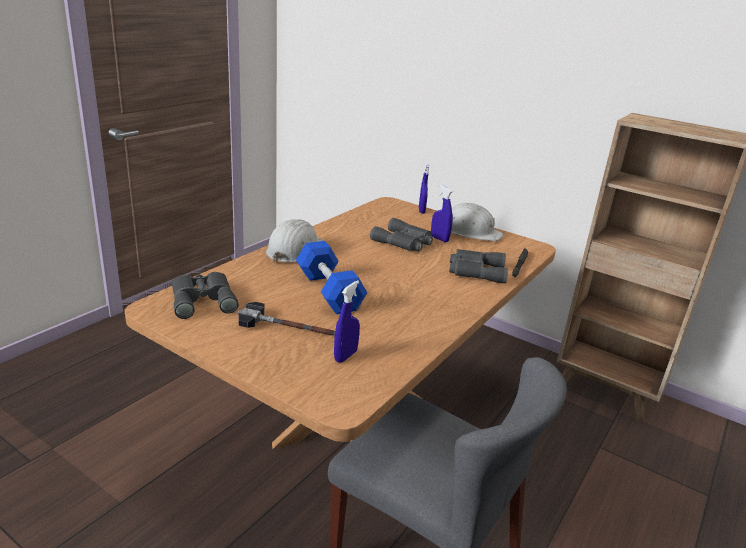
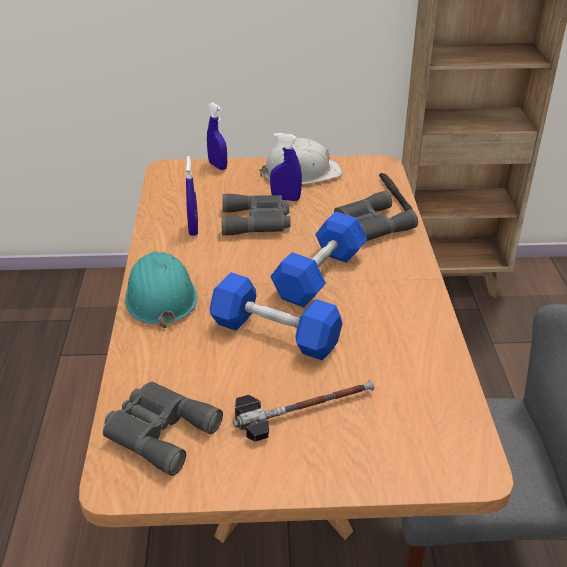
camera: 35 degrees left, 10 degrees up
white hard hat [266,219,323,263] -> turquoise hard hat [125,251,198,328]
blue spray bottle [334,280,360,363] -> blue spray bottle moved to [186,156,198,236]
none -> blue dumbbell [270,211,367,307]

